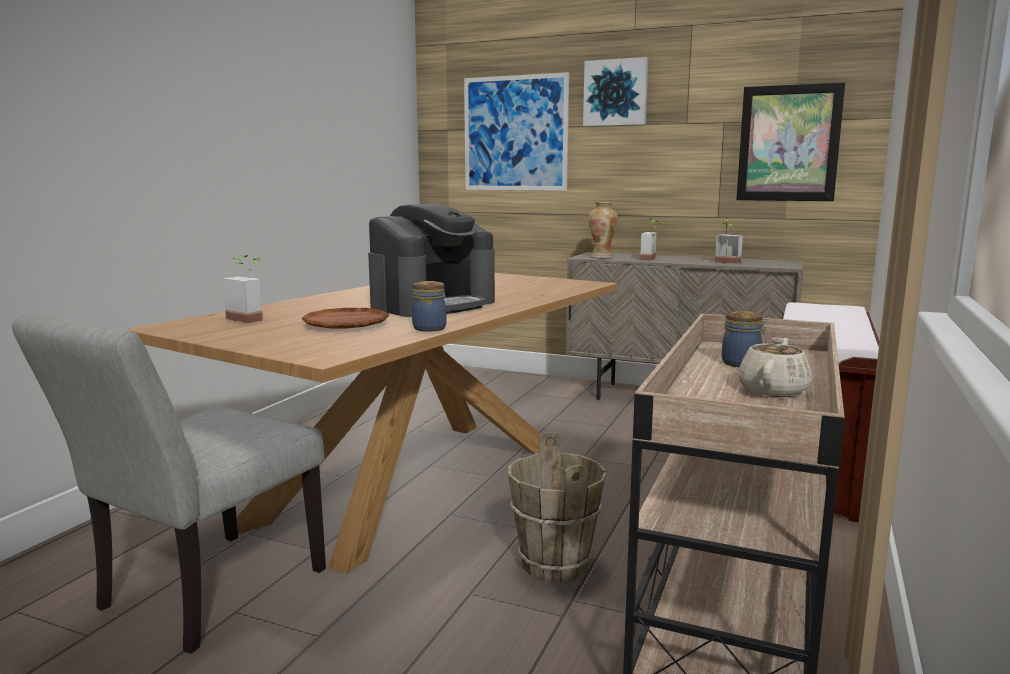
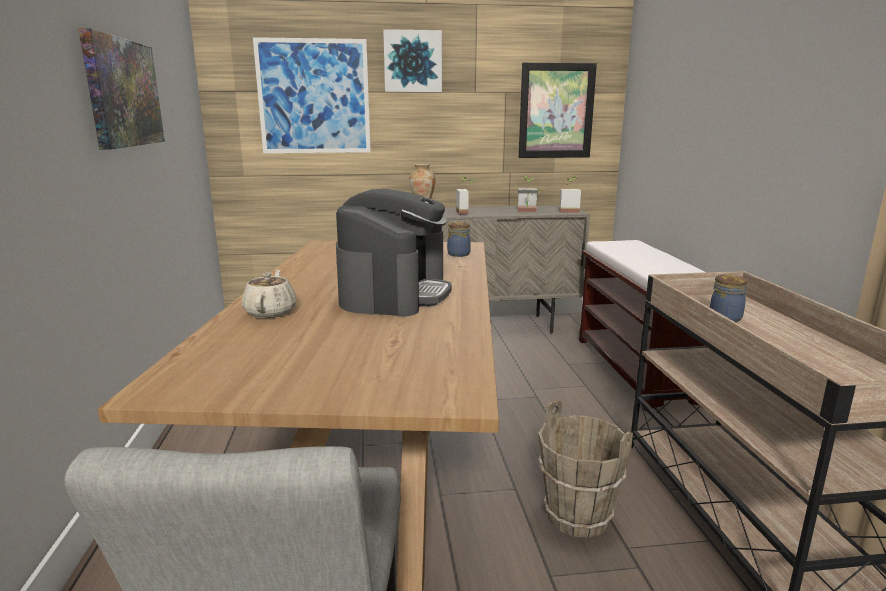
camera: 30 degrees left, 5 degrees up
potted plant [223,255,263,323] -> potted plant moved to [559,177,581,213]
brown plate [302,308,389,329] -> none
jar [412,281,446,332] -> jar moved to [447,222,471,257]
beige teapot [739,337,812,397] -> beige teapot moved to [242,270,296,318]
none -> picture [78,28,165,150]

